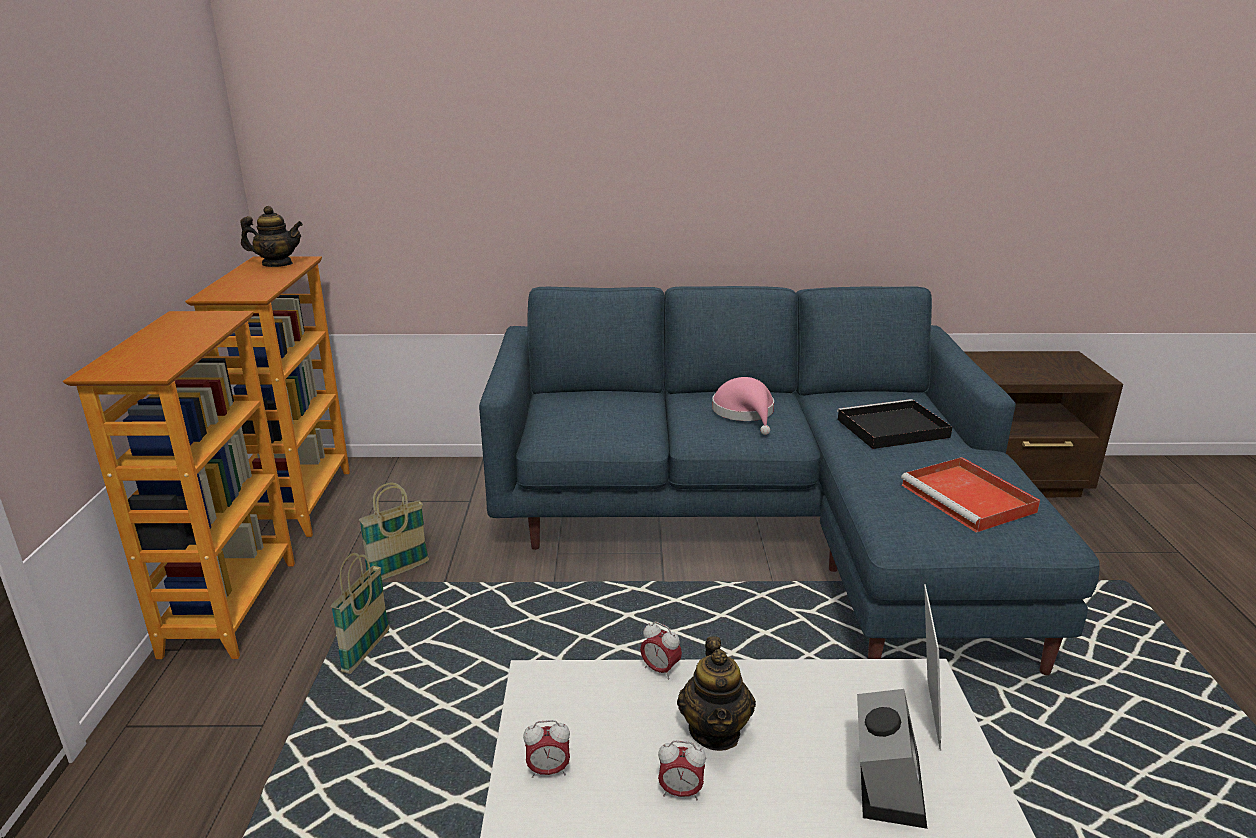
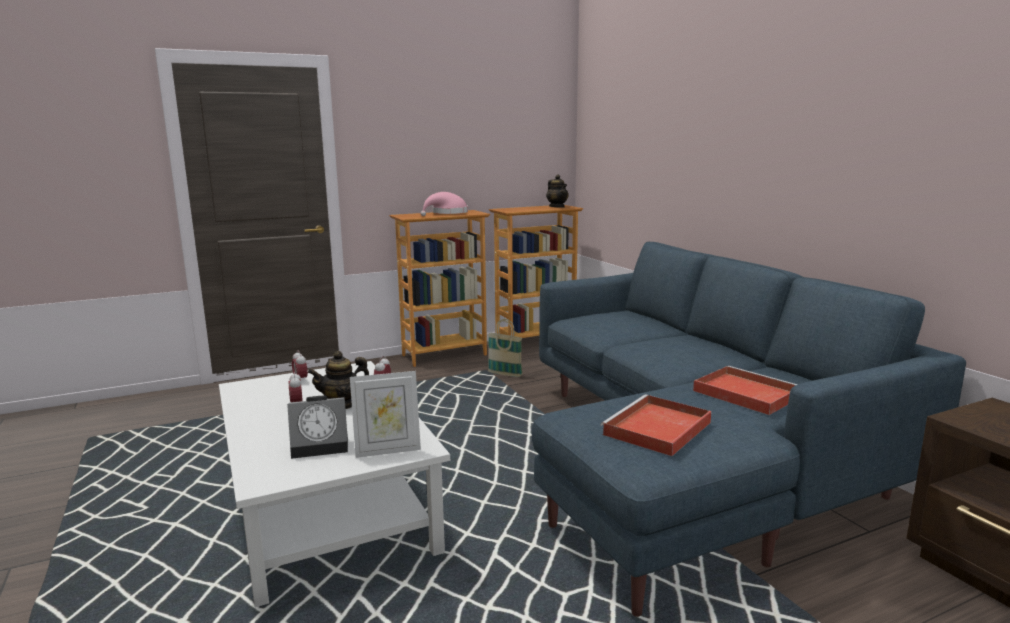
camera: 65 degrees right, 10 degrees down
basket [331,553,390,674] -> none
pink hat [712,377,774,435] -> pink hat moved to [420,192,468,216]
black tray [837,399,952,449] -> red tray [693,366,798,415]

